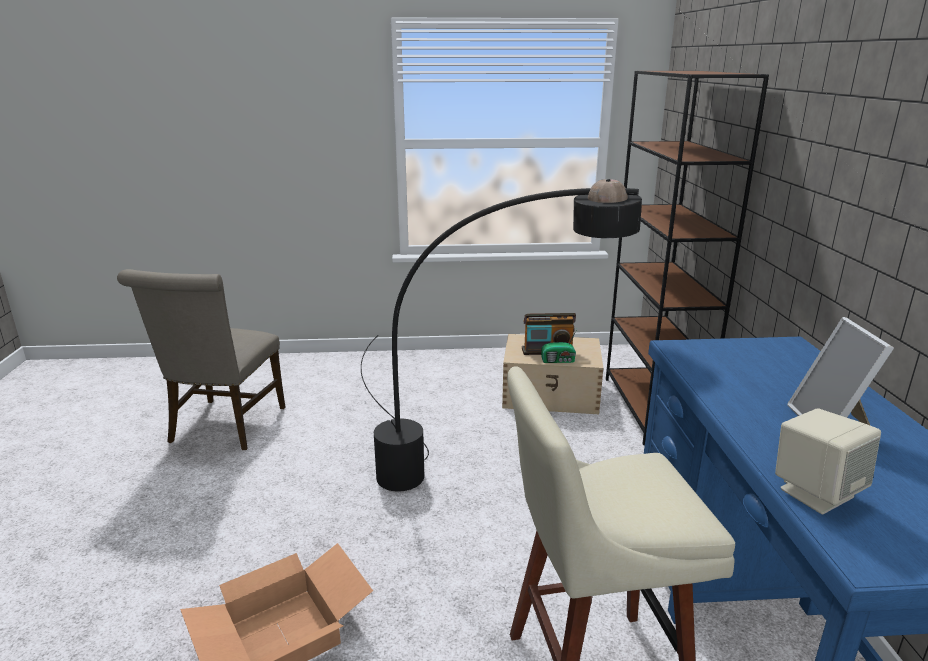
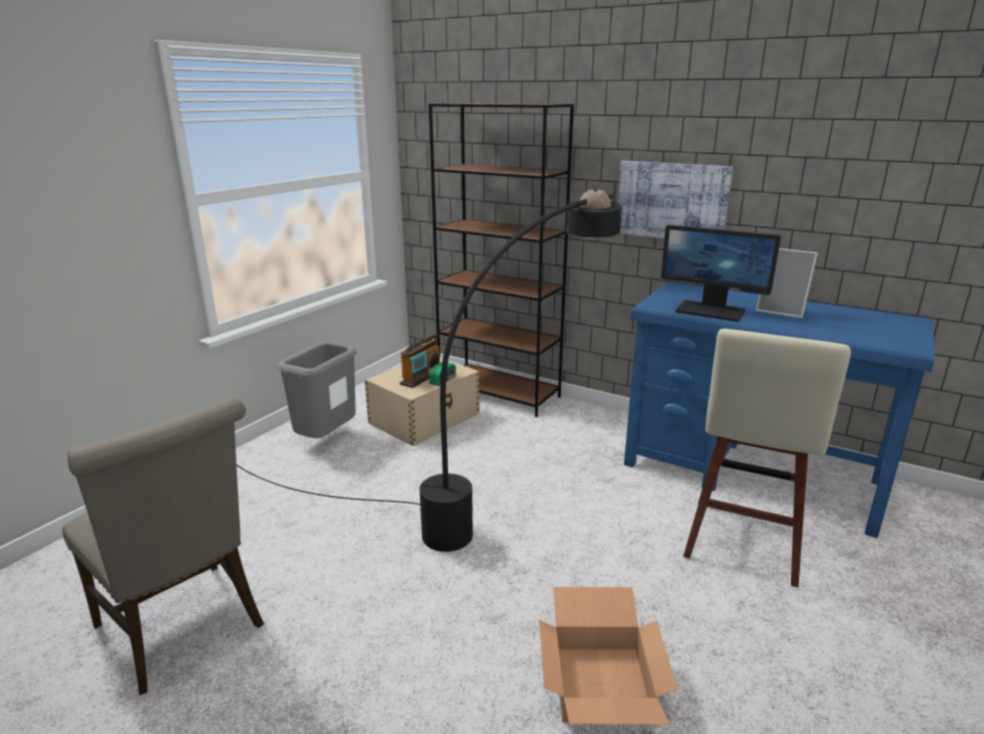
camera: 55 degrees left, 0 degrees up
beige speaker [775,408,881,514] -> none
none -> grey trash can [277,342,357,438]
none -> picture [618,161,733,238]
none -> monitor [661,225,781,322]

